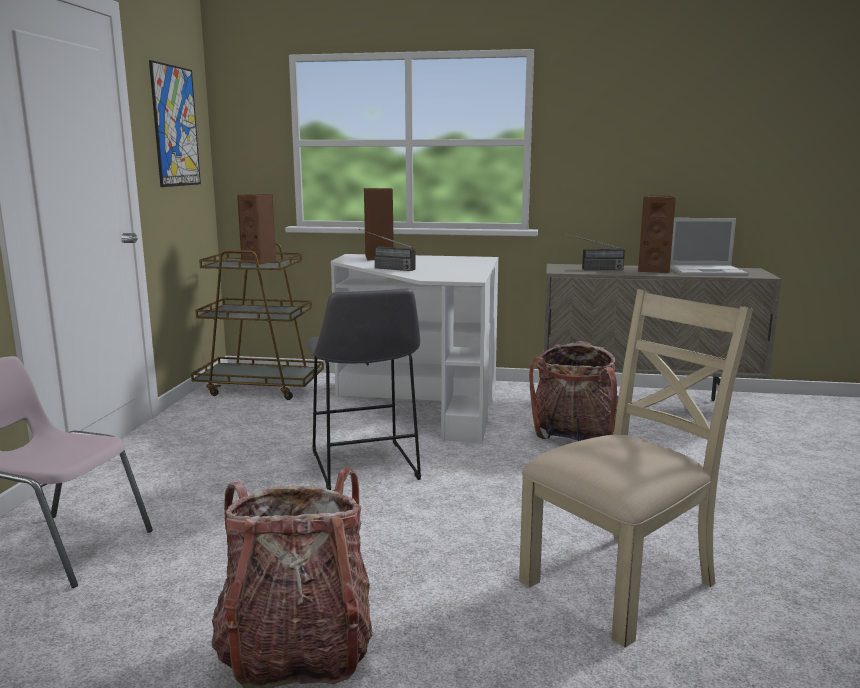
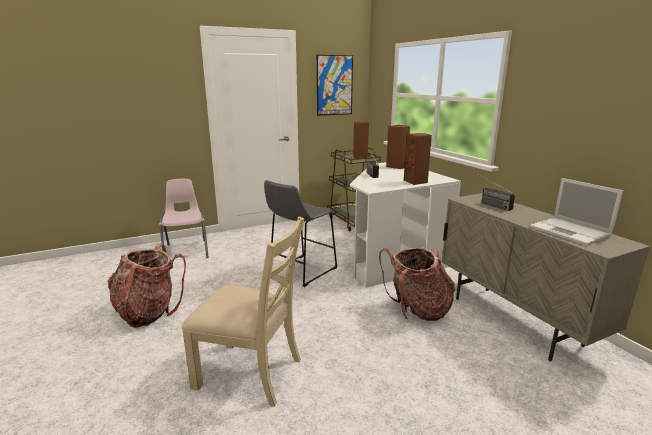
camera: 55 degrees right, 5 degrees up
brown speaker [638,196,676,273] -> brown speaker moved to [404,133,432,185]

